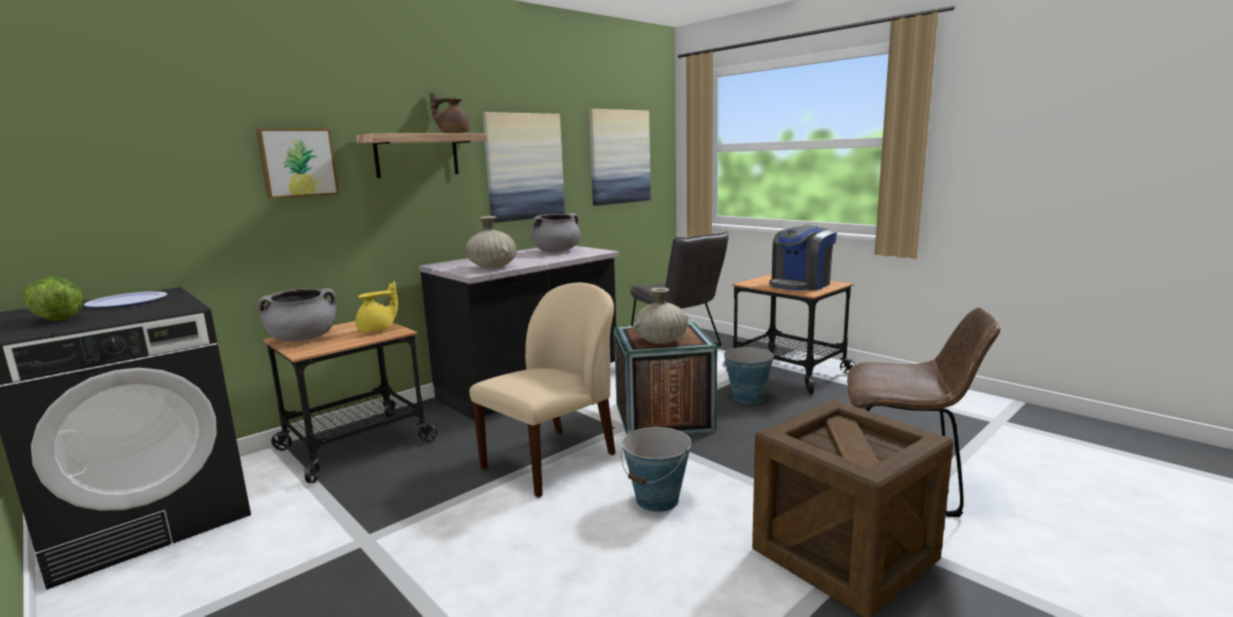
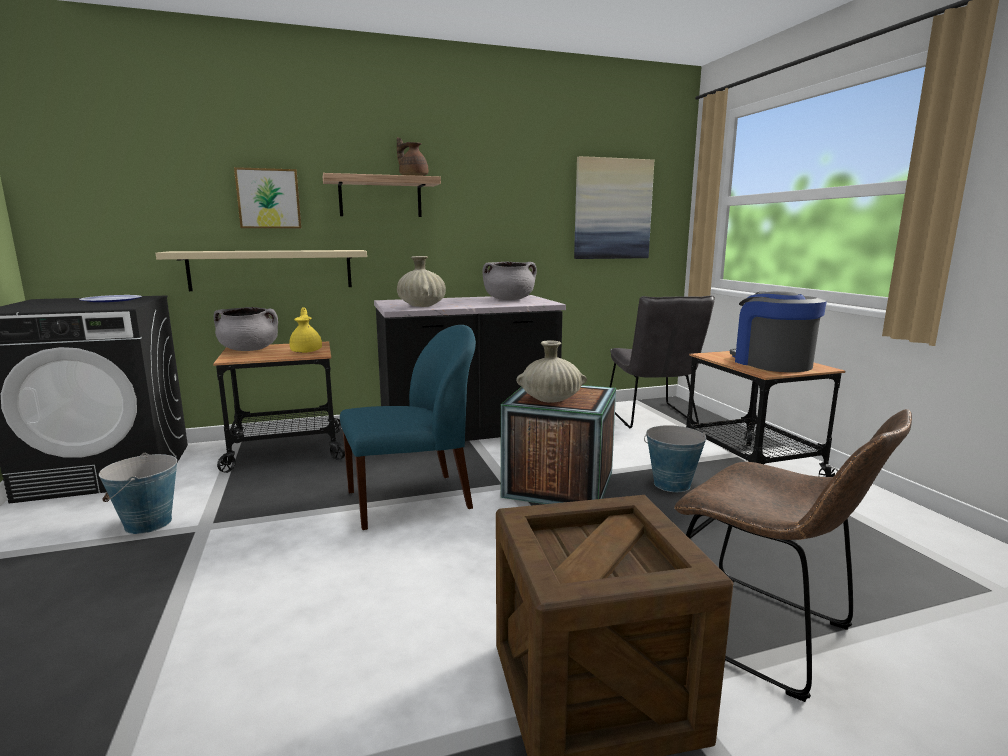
camera: 25 degrees right, 0 degrees up
lettuce [24,277,83,321] -> none
yellow teapot [356,281,398,332] -> yellow teapot turned 90 degrees counterclockwise [289,307,322,353]
beige chair [469,283,616,497] -> blue chair [340,325,476,530]
picture [483,112,565,223] -> none
bucket [621,427,691,512] -> bucket moved to [99,453,177,534]
coffee machine [769,225,837,291] -> coffee machine turned 90 degrees clockwise [730,291,827,372]
none -> beige shelf [156,250,367,291]

